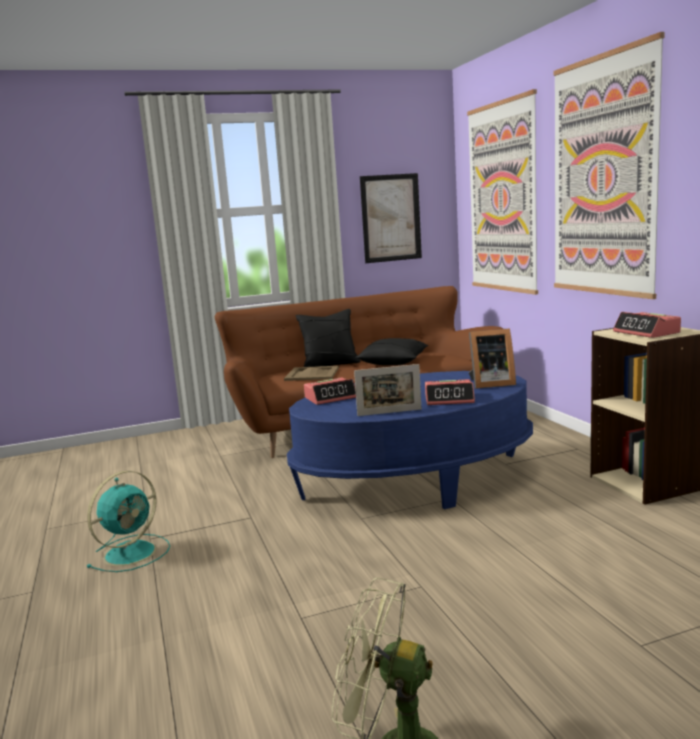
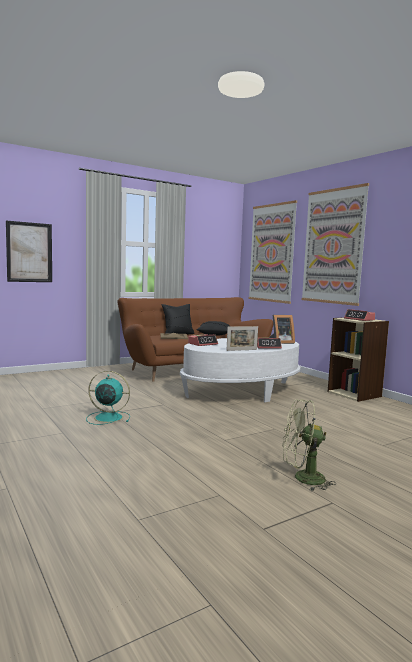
camera: 15 degrees left, 5 degrees down
turquoise fan [86,471,170,572] -> turquoise fan turned 105 degrees counterclockwise [86,371,130,425]
blue coffee table [287,371,533,509] -> white coffee table [180,338,301,402]
picture [360,173,422,263] -> picture moved to [6,221,52,282]

